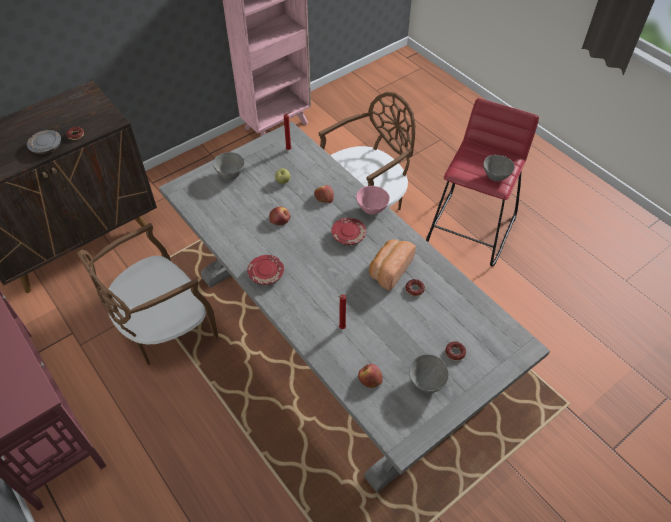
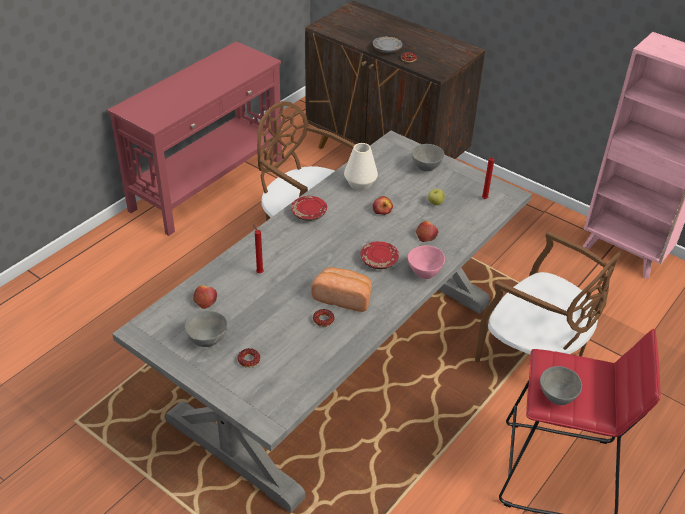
camera: 75 degrees right, 10 degrees down
none -> white vase [344,143,378,191]

